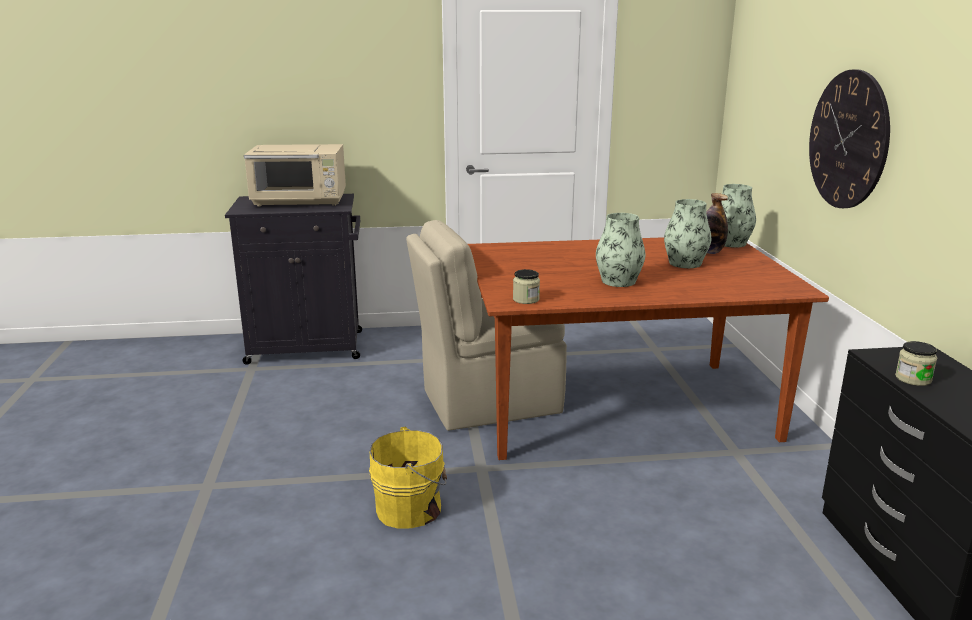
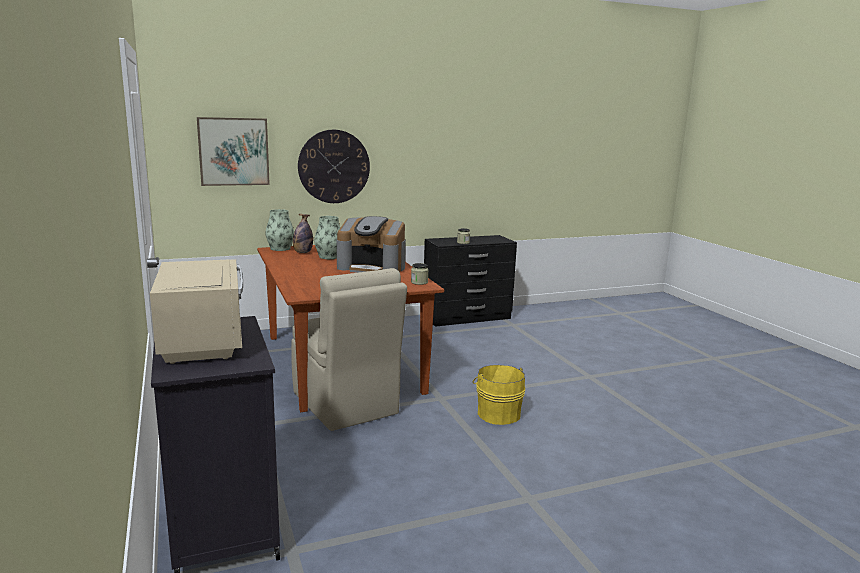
camera: 105 degrees left, 5 degrees down
vase [596,213,646,287] -> coffee machine [337,216,406,273]
none -> picture [197,117,270,186]

